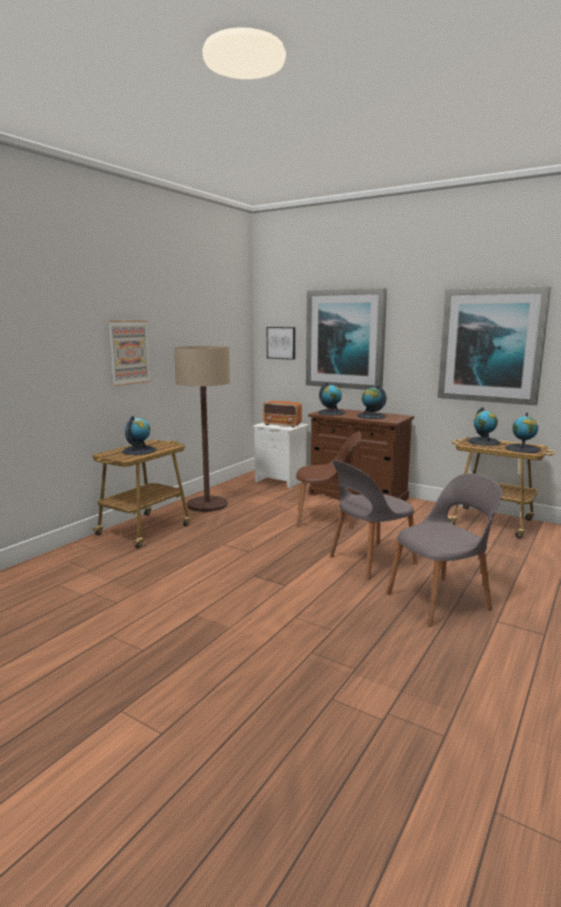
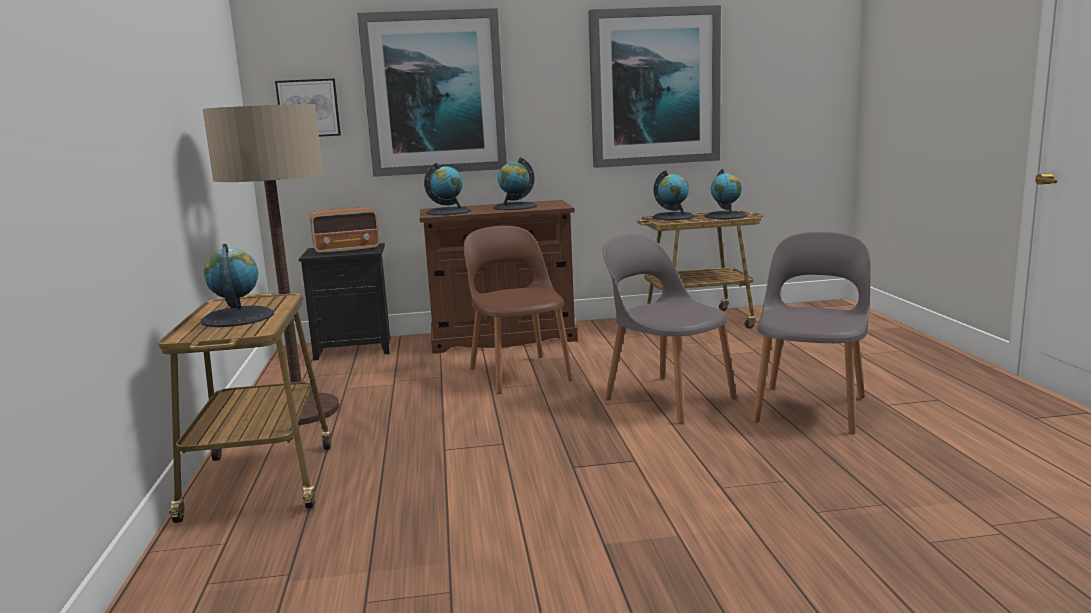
camera: 40 degrees left, 0 degrees up
picture [108,321,151,386] -> none
white nightstand [253,423,309,488] -> black nightstand [299,243,390,361]
brown chair [296,432,361,529] -> brown chair turned 75 degrees counterclockwise [464,226,574,394]
grey chair [330,461,418,580] -> grey chair turned 120 degrees clockwise [602,234,737,424]

